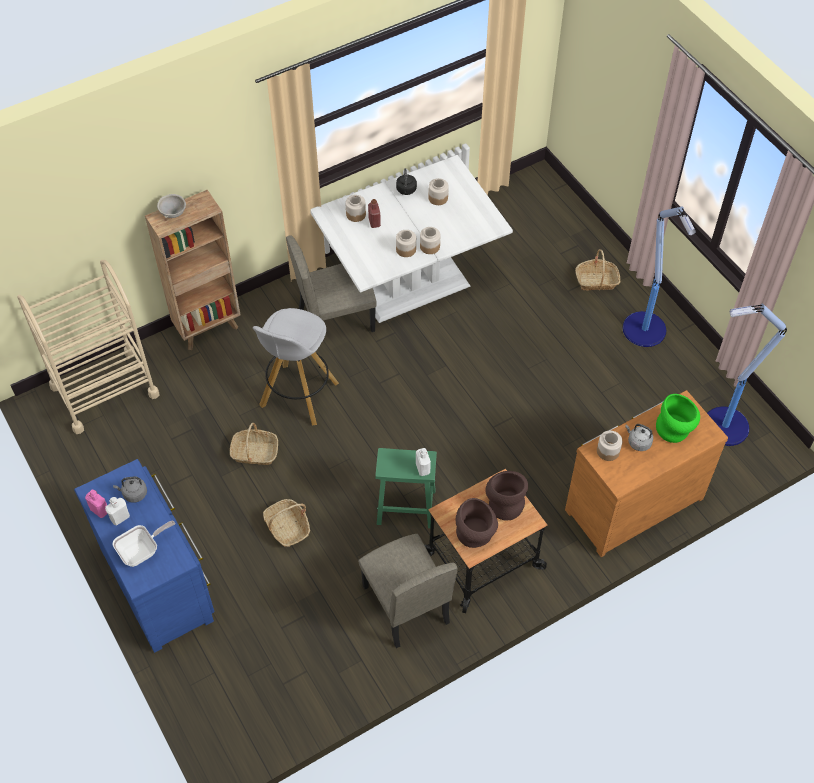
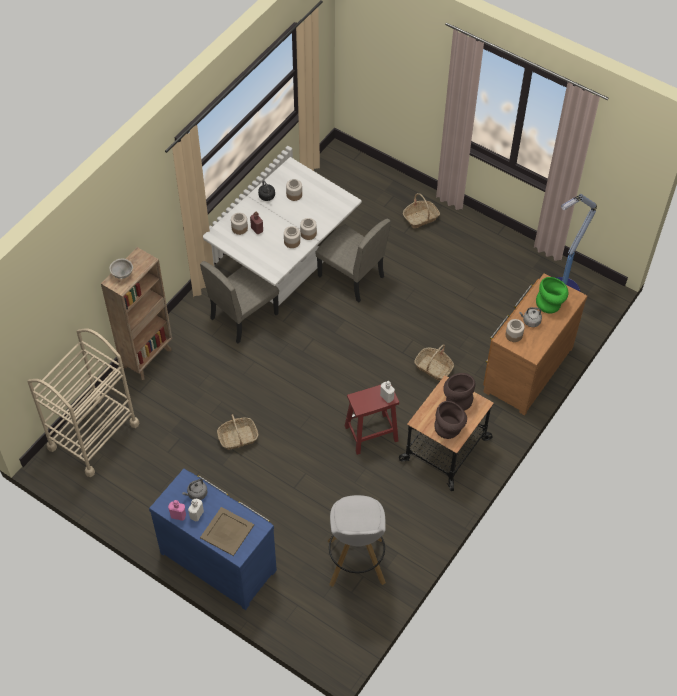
camera: 25 degrees left, 0 degrees up
frying pan [112,521,175,567] -> beige tray [200,507,254,556]
white stool [253,308,339,425] -> white stool moved to [328,495,386,587]
basket [263,499,310,547] -> basket moved to [414,344,454,381]
beige chair [358,534,458,648] -> beige chair moved to [316,219,391,302]
green stool [375,448,437,528] -> red stool [345,385,399,455]
floor lamp [623,206,696,347] -> none

